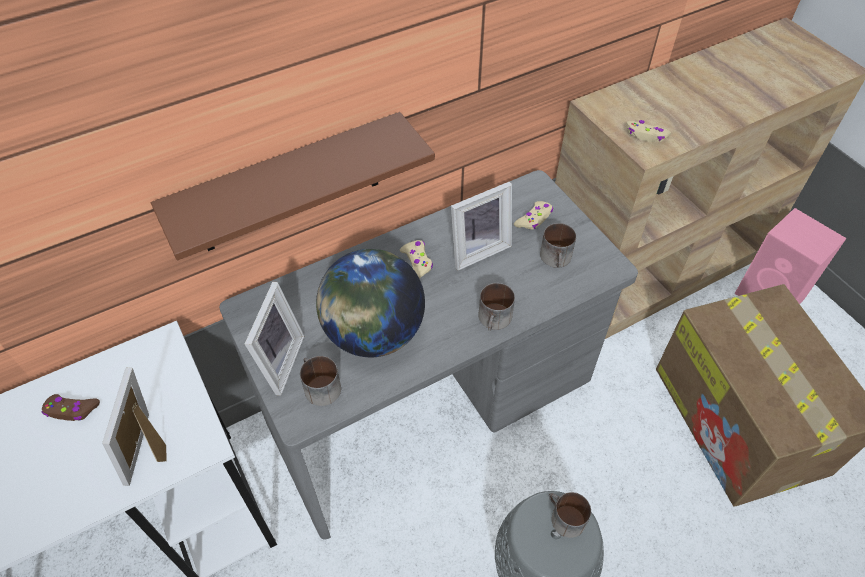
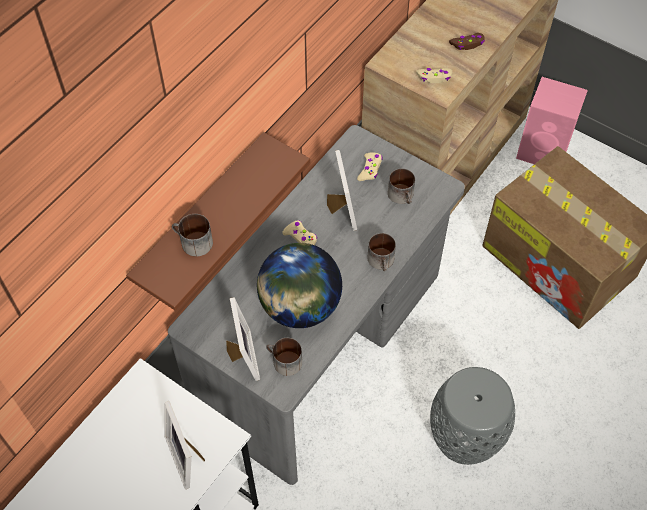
camera: 25 degrees left, 5 degrees up
brown game controller [42,394,100,421] -> brown game controller moved to [449,33,485,50]
picture frame [451,182,512,270] -> picture frame turned 45 degrees counterclockwise [327,150,357,231]
mug [549,492,591,538] -> mug moved to [172,214,213,256]

